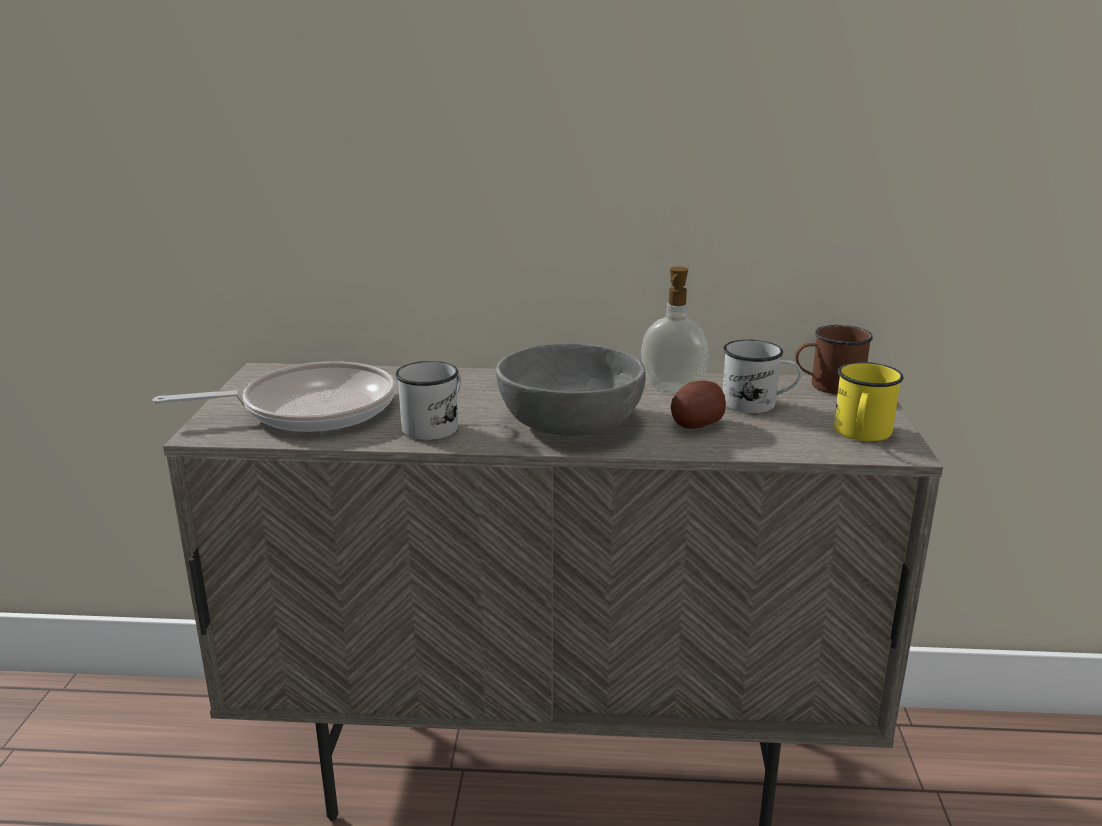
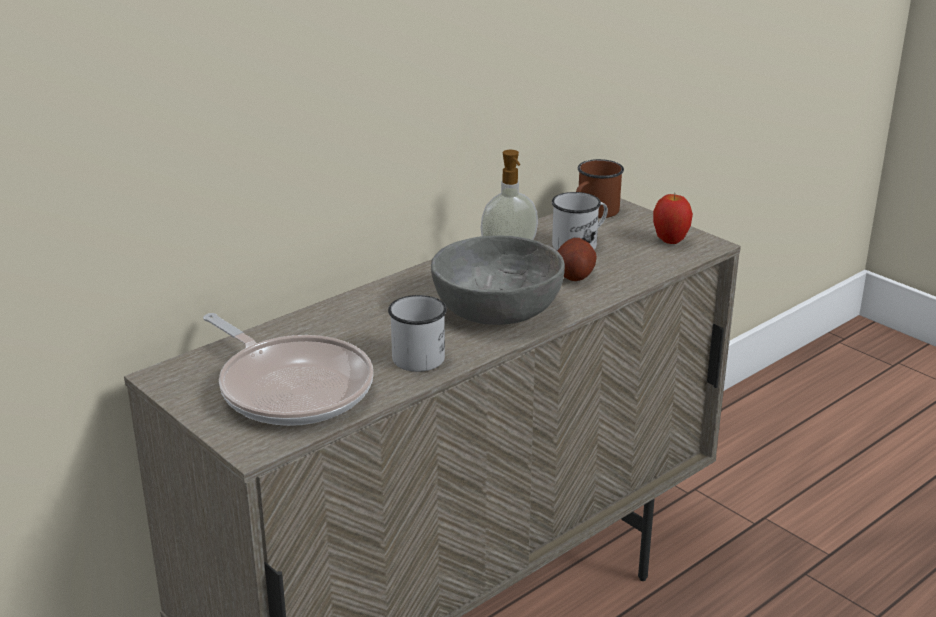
camera: 45 degrees left, 5 degrees up
frying pan [153,361,395,432] -> frying pan turned 105 degrees clockwise [203,313,373,426]
yellow mug [834,362,904,441] -> apple [653,194,693,244]

